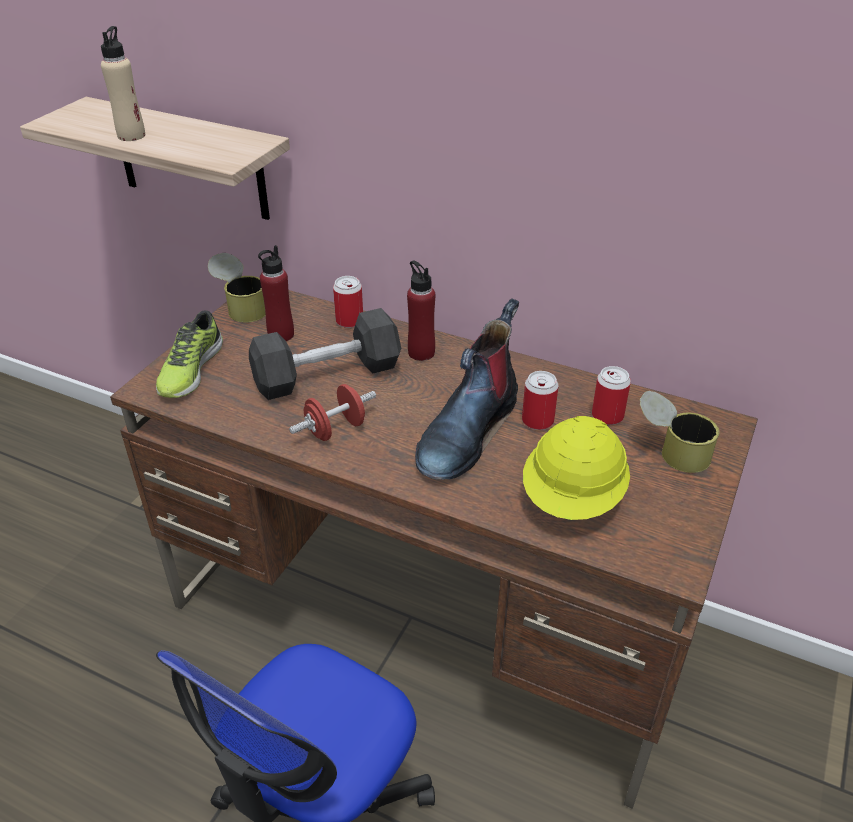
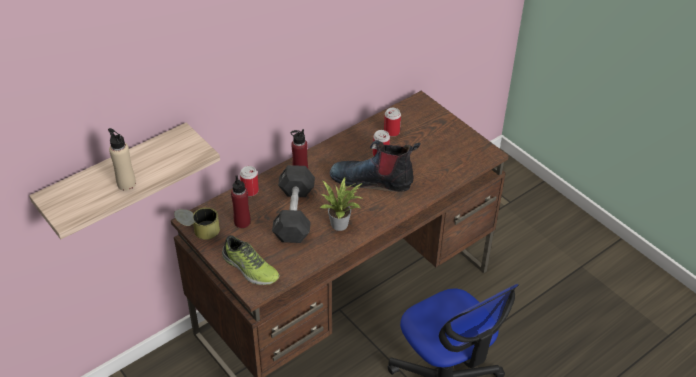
camera: 65 degrees left, 5 degrees up
red dumbbell [289,384,376,441] -> potted plant [320,177,362,231]
boot [415,298,519,480] -> boot turned 135 degrees clockwise [330,140,421,192]
yellow hard hat [523,416,630,520] -> none
can [640,391,719,473] -> none

